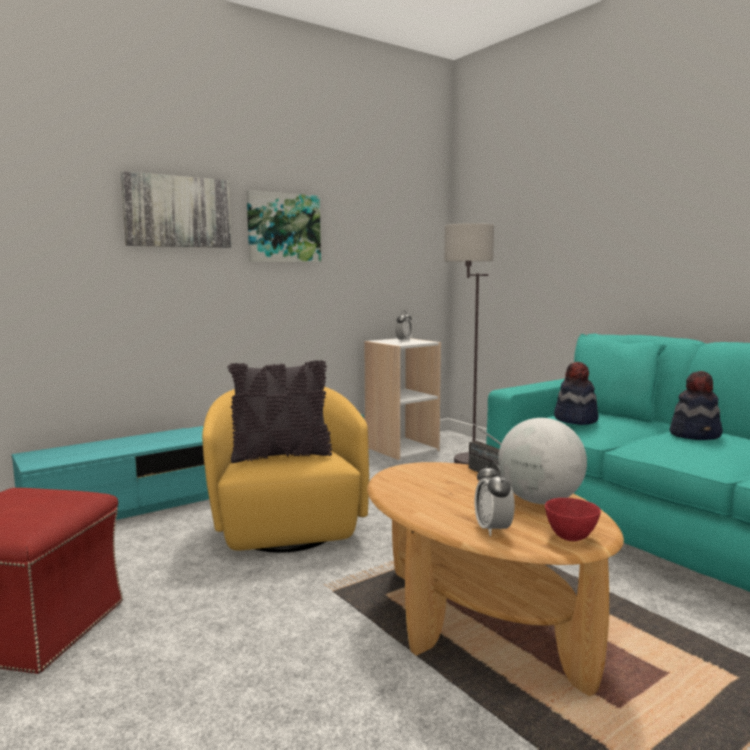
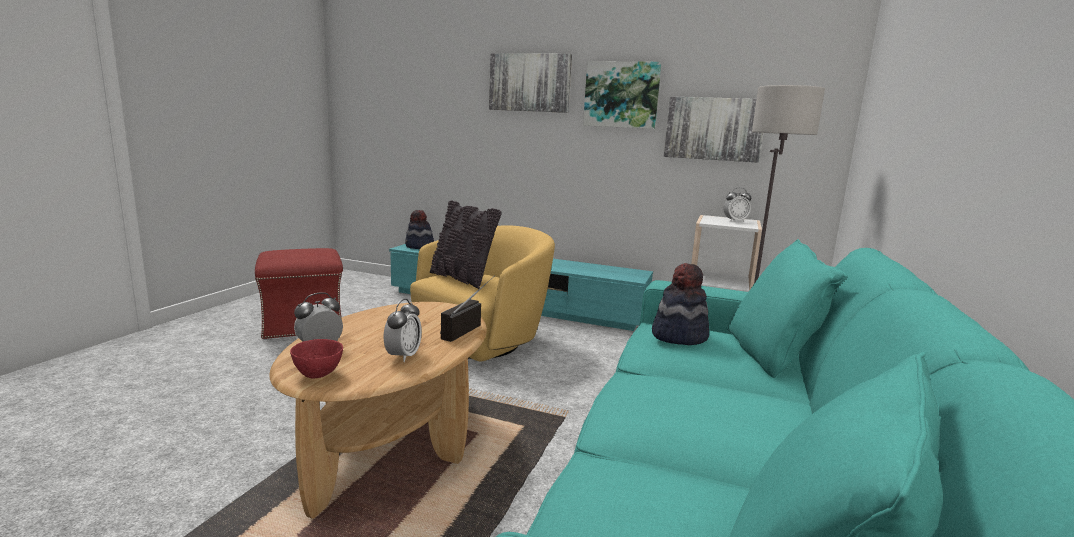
camera: 55 degrees right, 5 degrees up
globe [498,418,587,504] -> alarm clock [384,299,422,362]
hat [670,371,723,440] -> hat moved to [405,210,434,249]
none -> picture [664,96,763,163]

